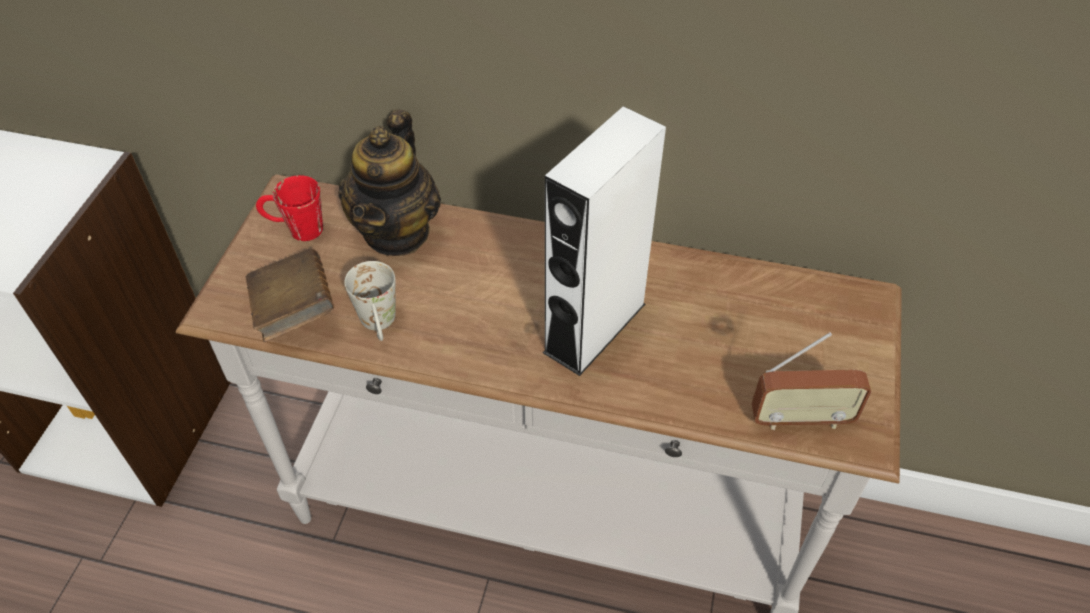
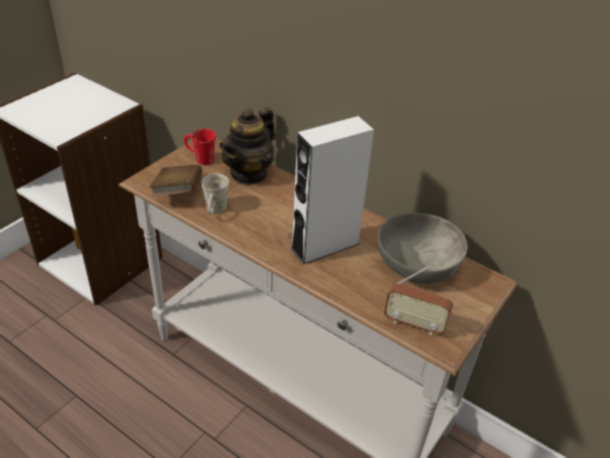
camera: 20 degrees right, 10 degrees down
none -> grey bowl [377,213,468,284]

